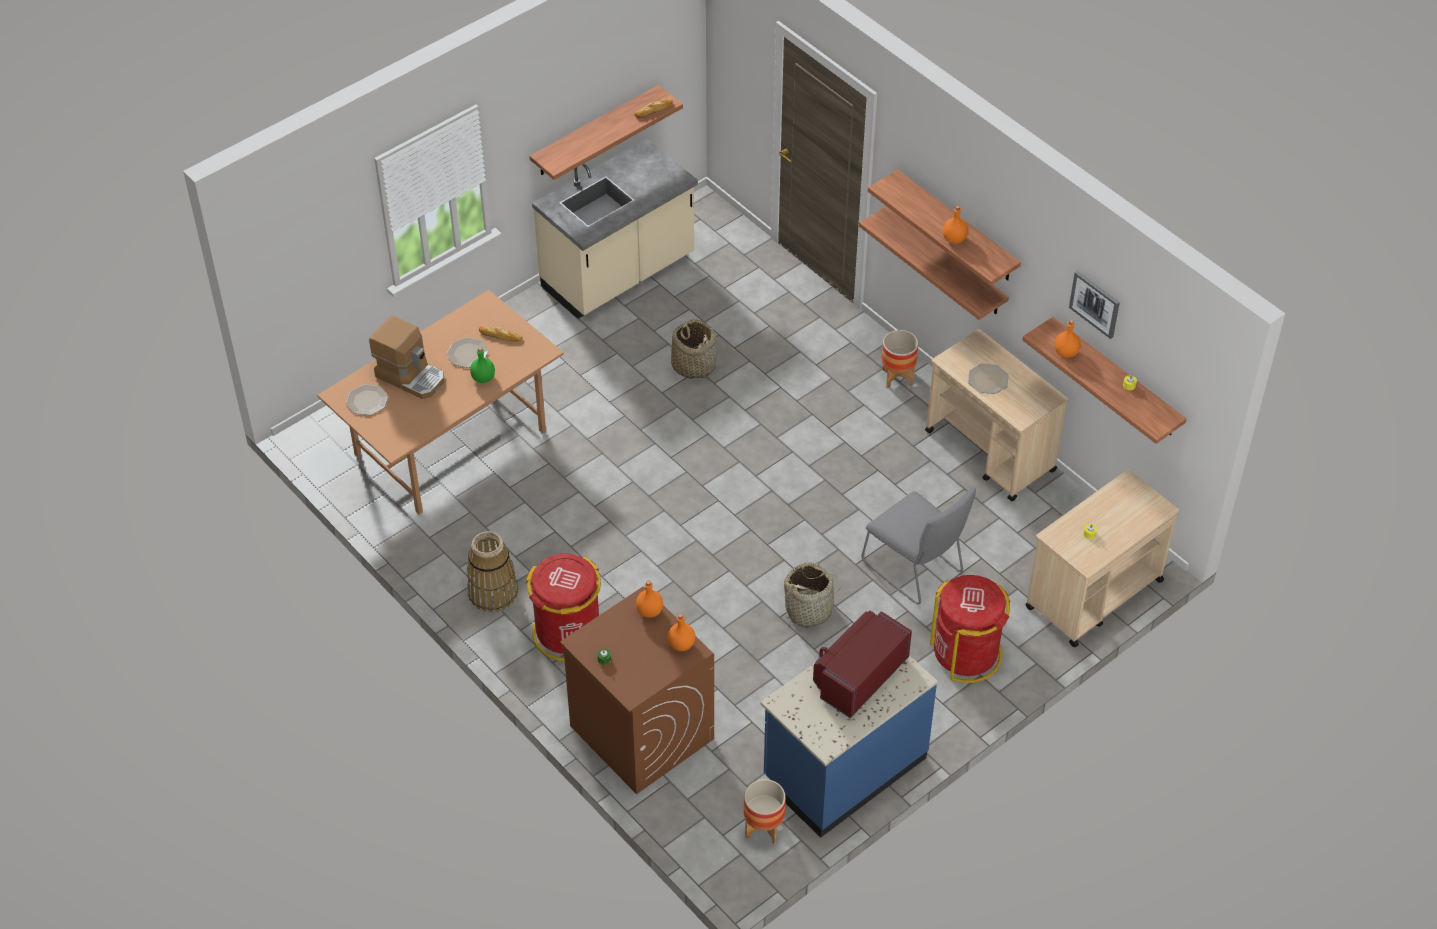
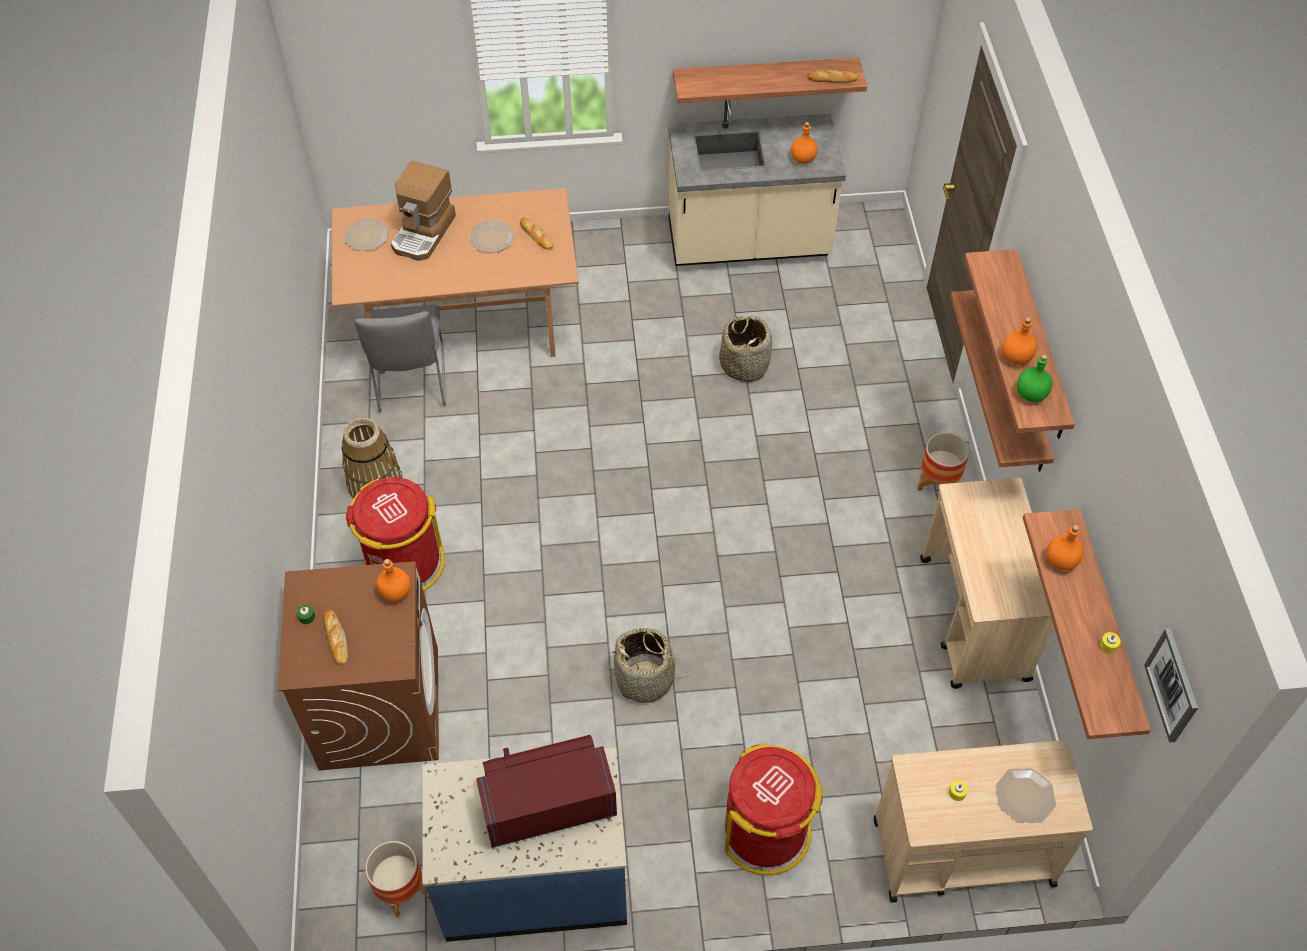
camera: 35 degrees right, 5 degrees up
coffee machine [369,316,444,399] -> coffee machine turned 45 degrees clockwise [391,161,456,261]
green bottle [470,347,495,383] -> green bottle moved to [1017,354,1052,402]
orange bottle [667,614,696,651] -> orange bottle moved to [791,122,818,164]
grey chair [861,488,976,605] -> grey chair moved to [354,305,446,412]
plate [968,363,1009,394] -> plate moved to [995,768,1056,823]
picture [1069,271,1120,339] -> picture moved to [1144,628,1198,742]
none -> bread [323,610,348,665]

